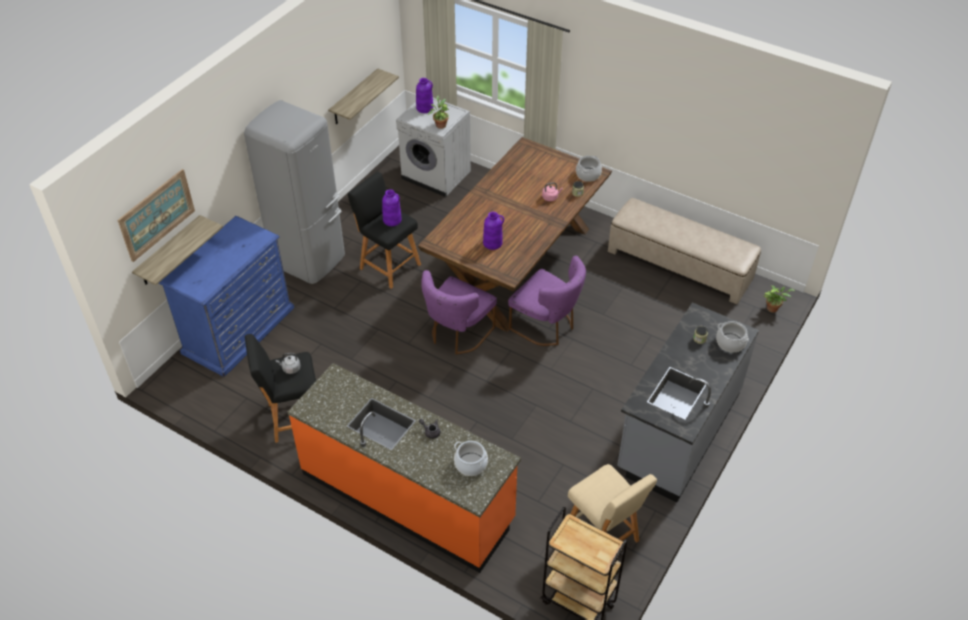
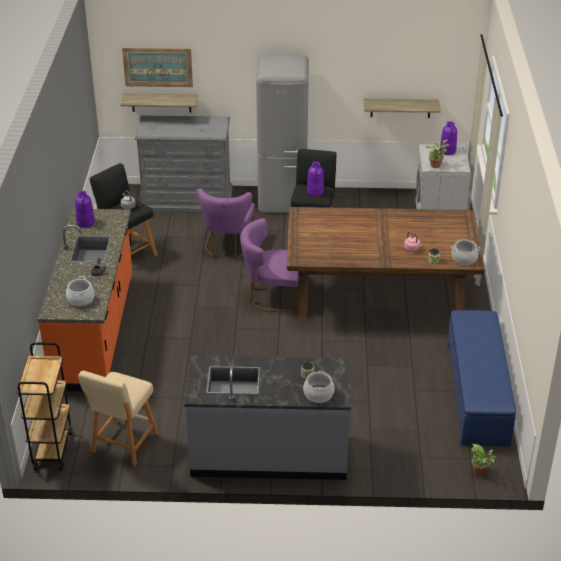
camera: 60 degrees right, 10 degrees down
blue dresser [159,216,294,377] -> grey dresser [135,115,233,213]
purple vase [483,212,504,250] -> purple vase moved to [75,191,95,228]
purple chair [508,256,586,346] -> purple chair moved to [197,189,255,259]
beige bench [608,198,761,304] -> blue bench [447,310,516,446]

